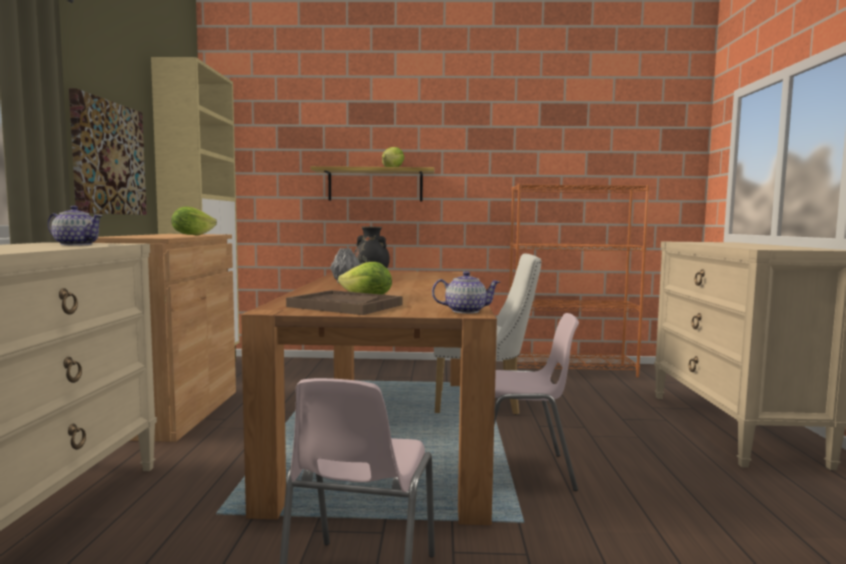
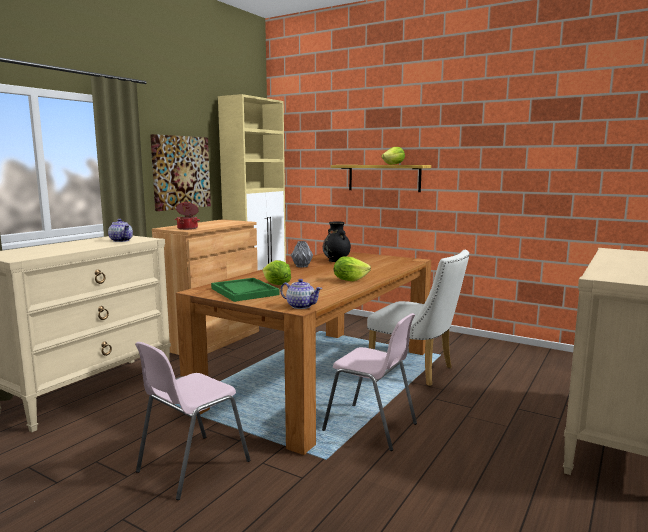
camera: 30 degrees right, 5 degrees up
lettuce [171,207,217,235] -> lettuce moved to [334,256,371,281]
brown tray [286,290,403,315] -> green tray [211,278,280,302]
orange bookcase [509,184,650,377] -> none
none -> cooking pot [175,202,200,230]

